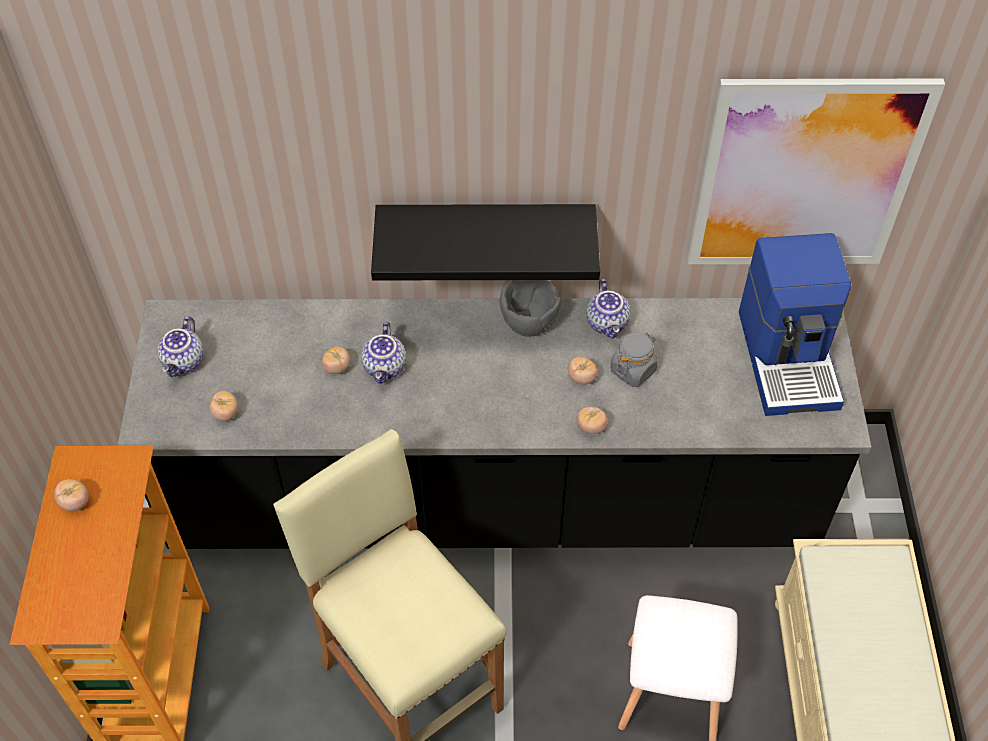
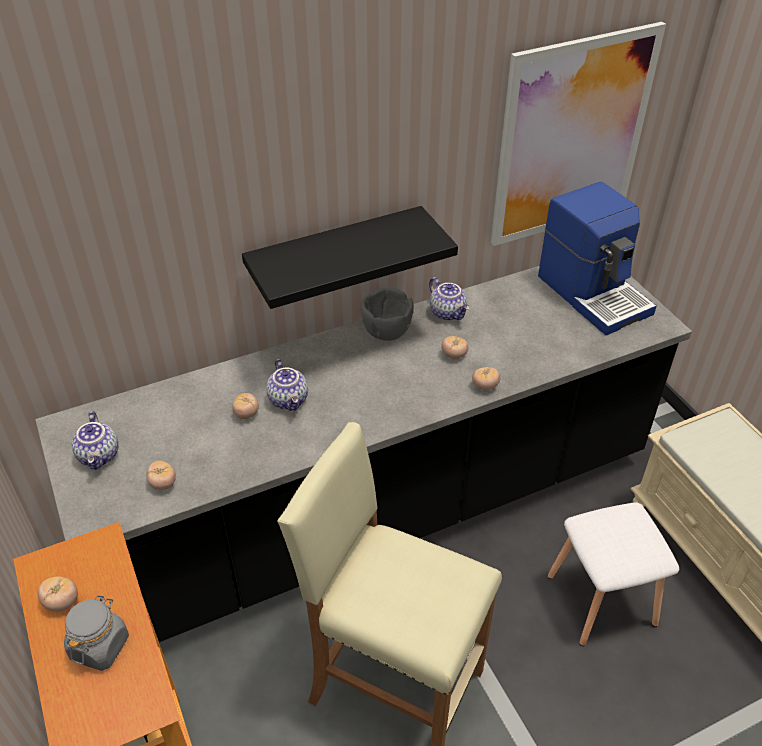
camera: 25 degrees left, 10 degrees down
grey jar [611,332,658,387] -> grey jar moved to [64,596,129,671]

